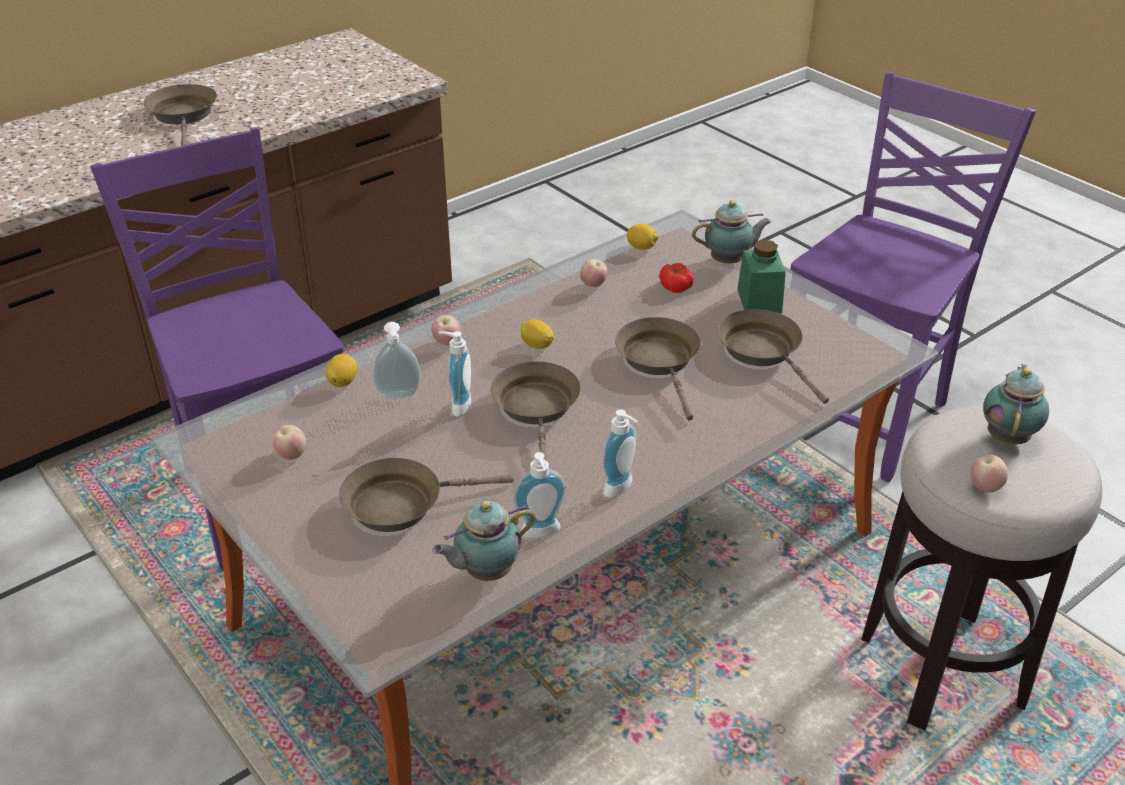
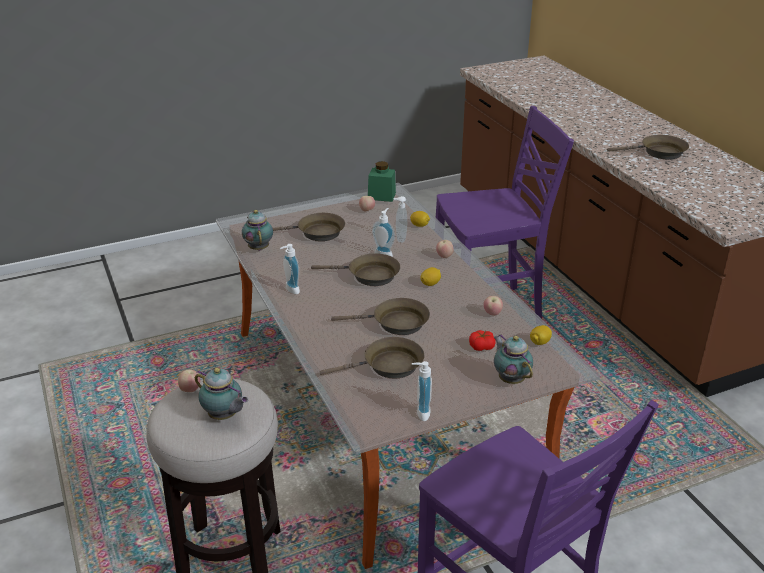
camera: 105 degrees right, 5 degrees down
brown frying pan [339,458,514,532] -> brown frying pan turned 90 degrees clockwise [273,213,345,241]
soap dispenser [513,452,566,538] -> soap dispenser moved to [412,361,432,421]
teapot [692,200,771,263] -> teapot turned 150 degrees clockwise [494,334,533,384]
green jar [737,240,786,313] -> green jar moved to [368,161,396,202]

